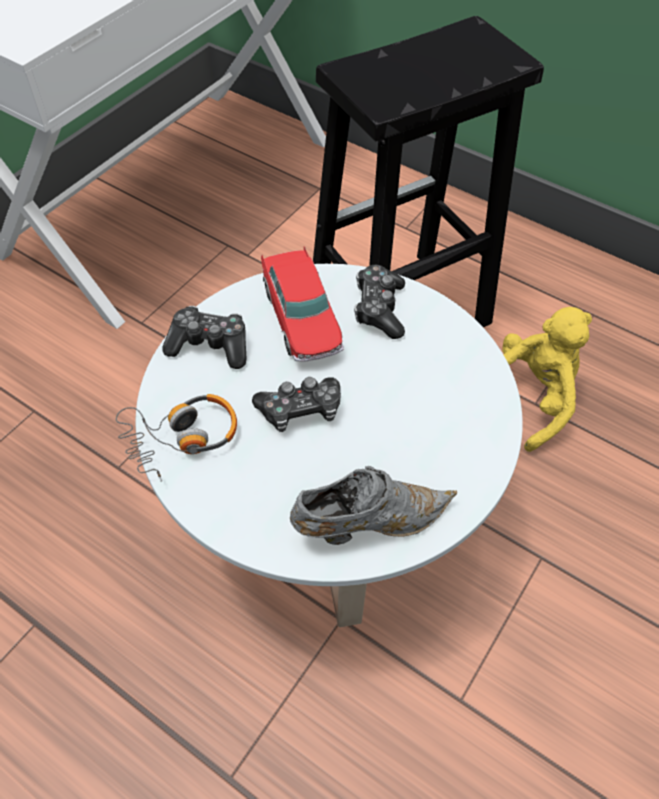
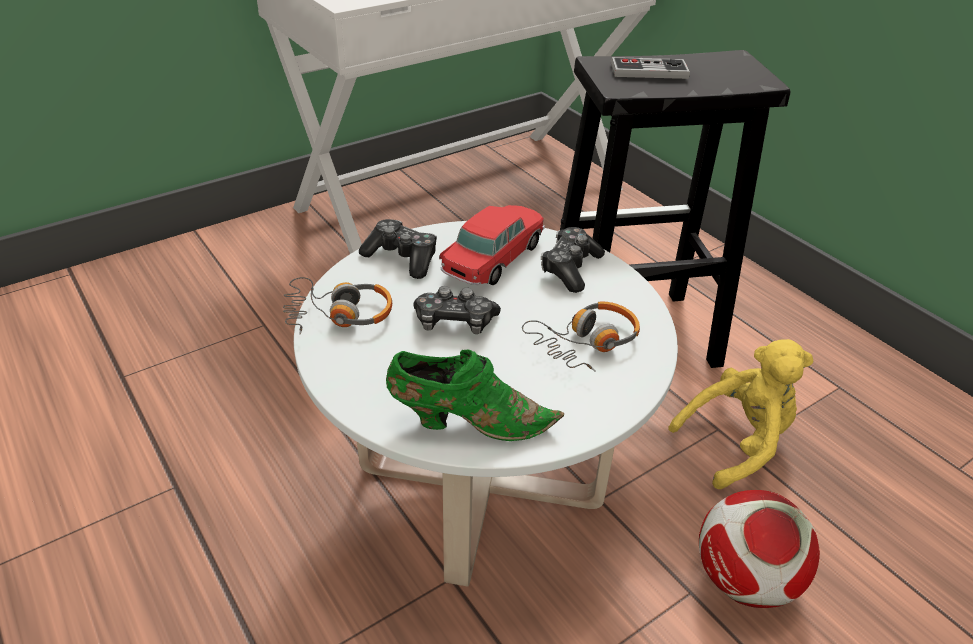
camera: 20 degrees right, 15 degrees down
toy car [261,246,344,362] -> toy car turned 150 degrees counterclockwise [439,205,545,285]
grey shoe [290,466,457,545] -> green shoe [386,350,564,441]
none -> headphones [522,301,640,372]
none -> game controller [611,57,690,79]
none -> football [699,490,820,608]

